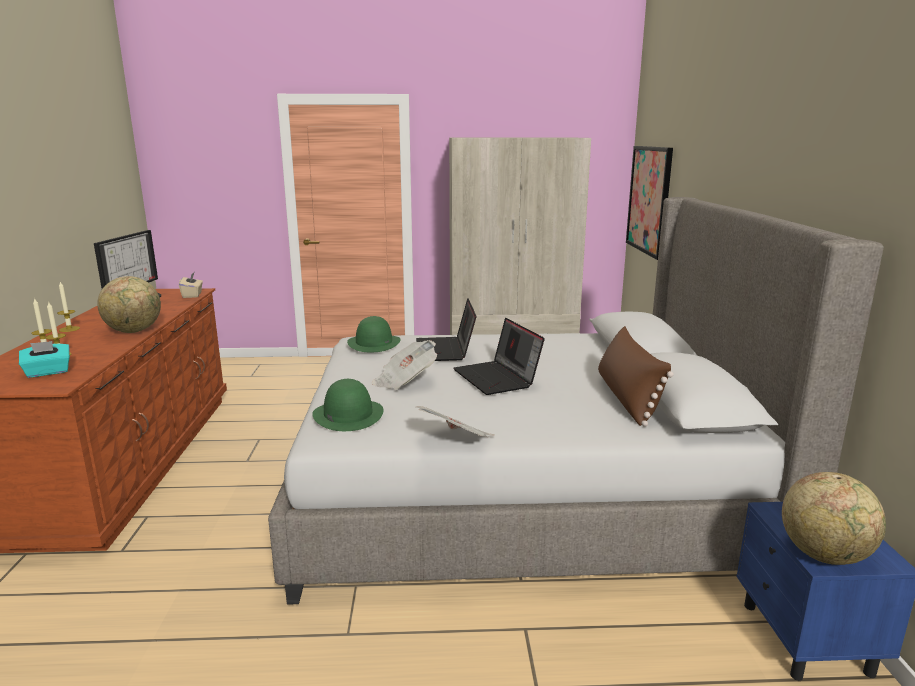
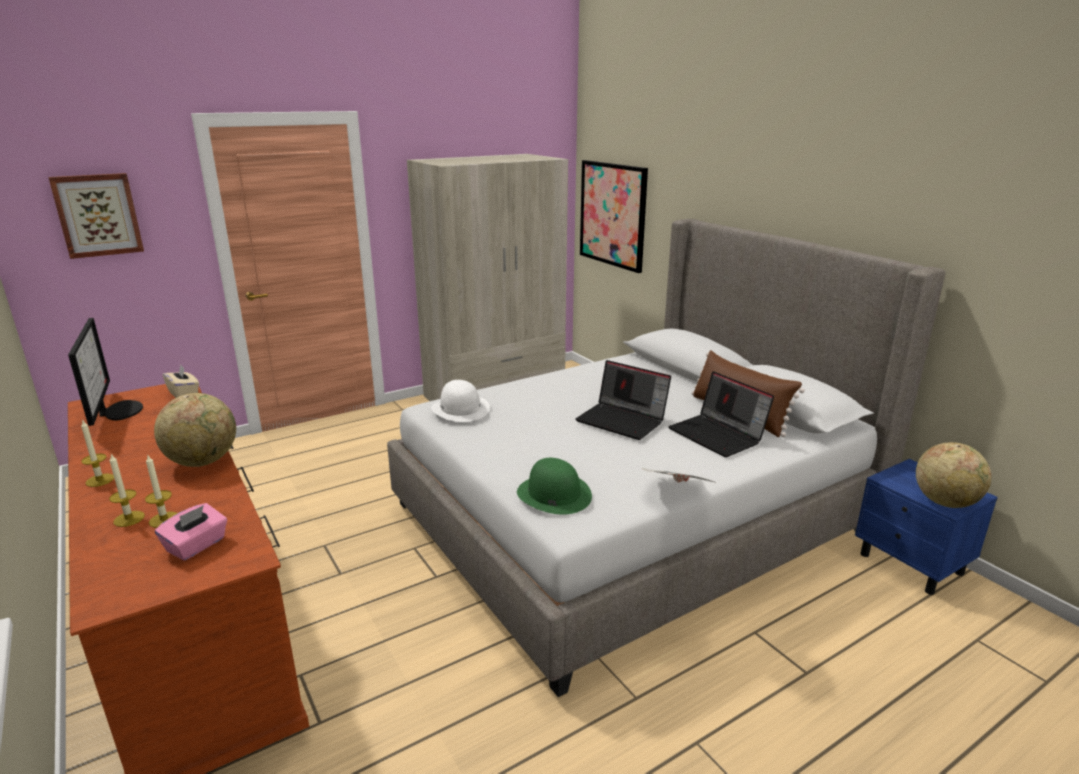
camera: 30 degrees left, 5 degrees up
turquoise tissue box [19,341,70,378] -> pink tissue box [155,503,227,561]
green hat [347,316,401,352] -> white hat [431,380,490,422]
newspaper [372,340,437,390] -> none
laptop [416,298,477,361] -> laptop moved to [668,371,774,457]
none -> picture [49,173,144,259]

